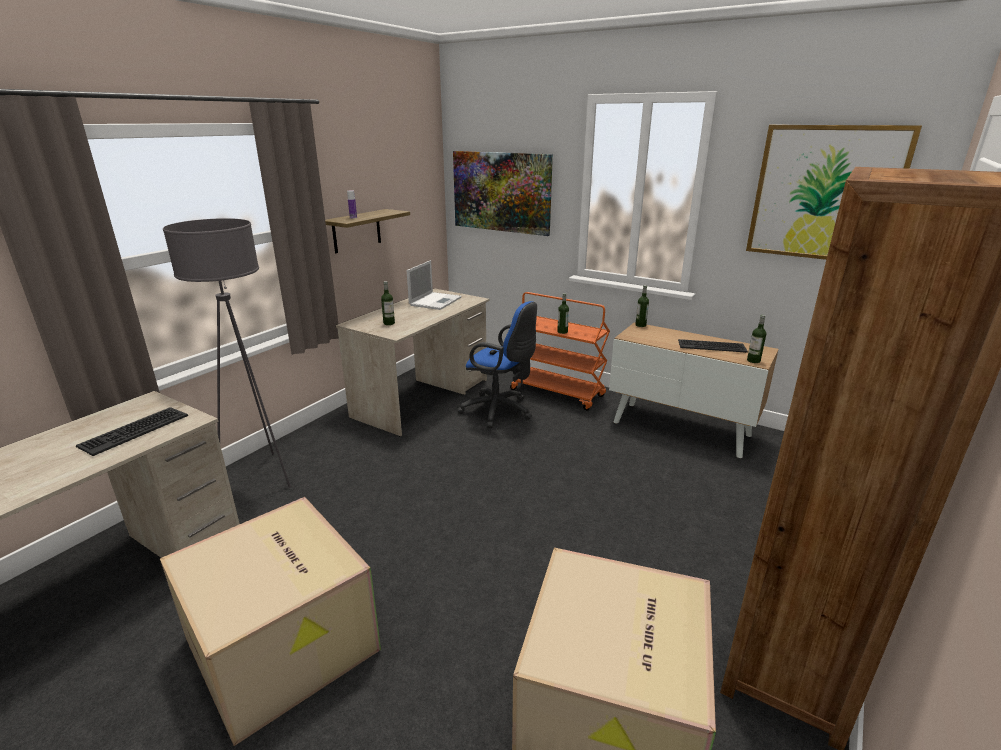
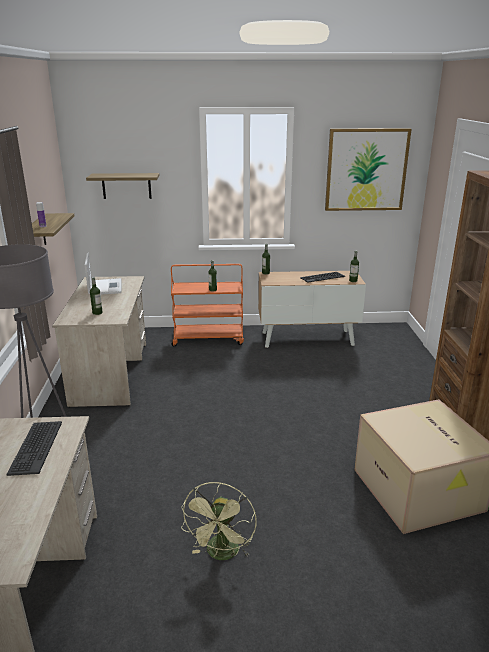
camera: 35 degrees left, 0 degrees up
cardboard box [160,497,381,746] -> green fan [181,482,257,560]
picture [453,151,553,236] -> shelf [86,173,159,199]
blue office chair [457,301,537,428] -> none

